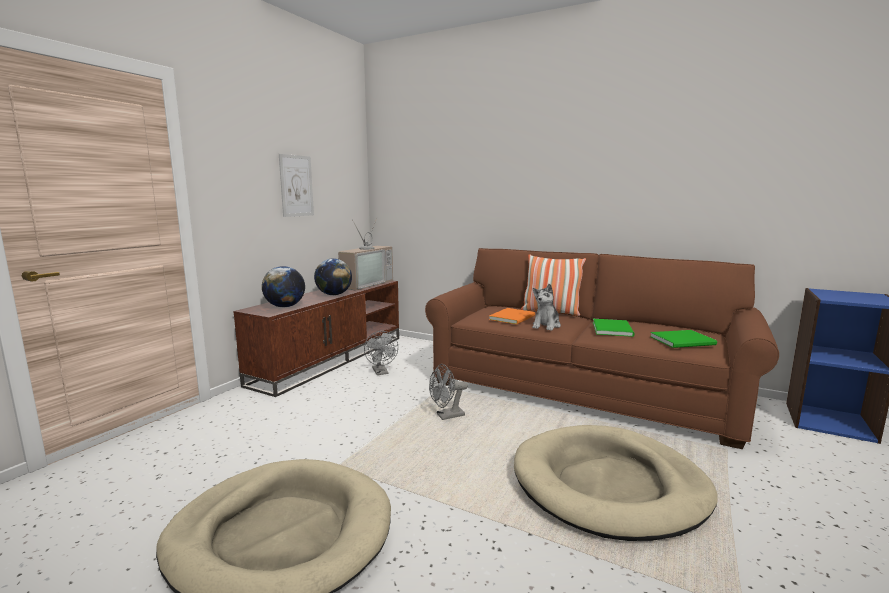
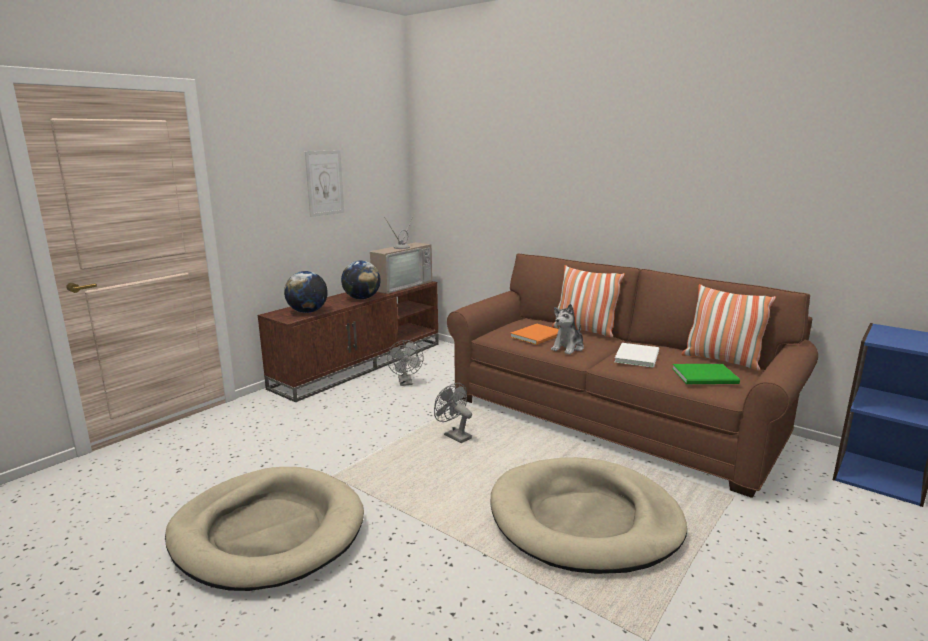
camera: 10 degrees right, 5 degrees up
grey fan [429,364,468,420] -> grey fan turned 60 degrees clockwise [434,383,472,443]
green book [593,319,635,337] -> white book [615,343,659,368]
none -> pillow [682,284,776,371]

